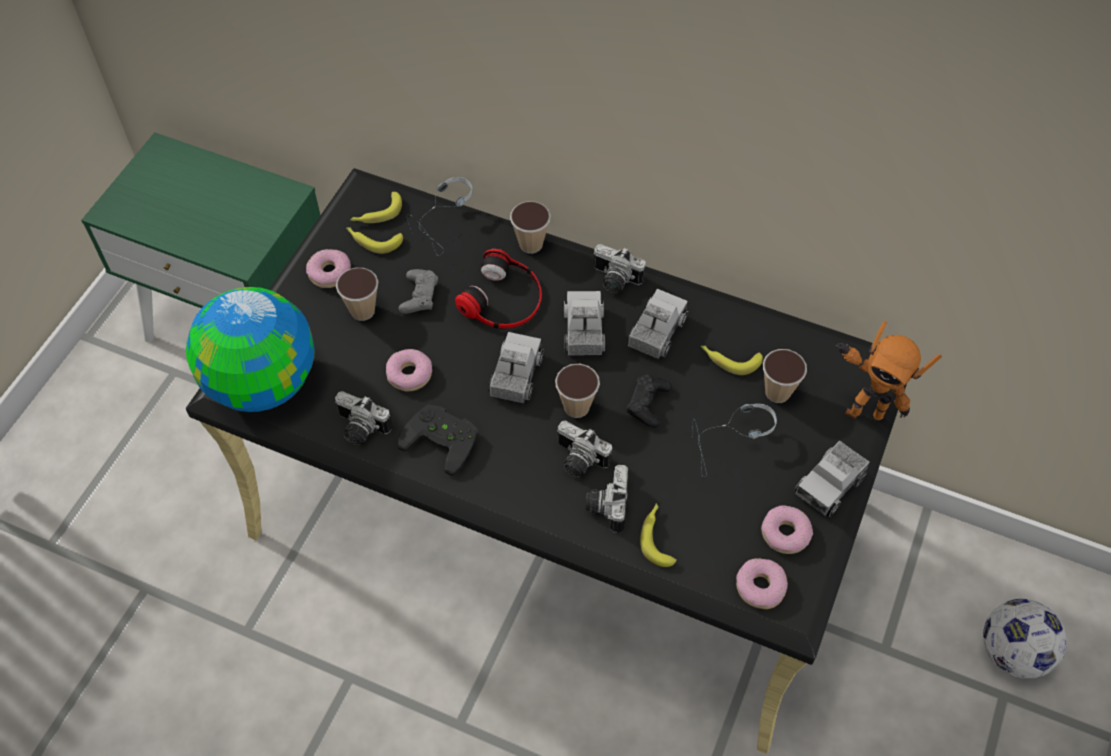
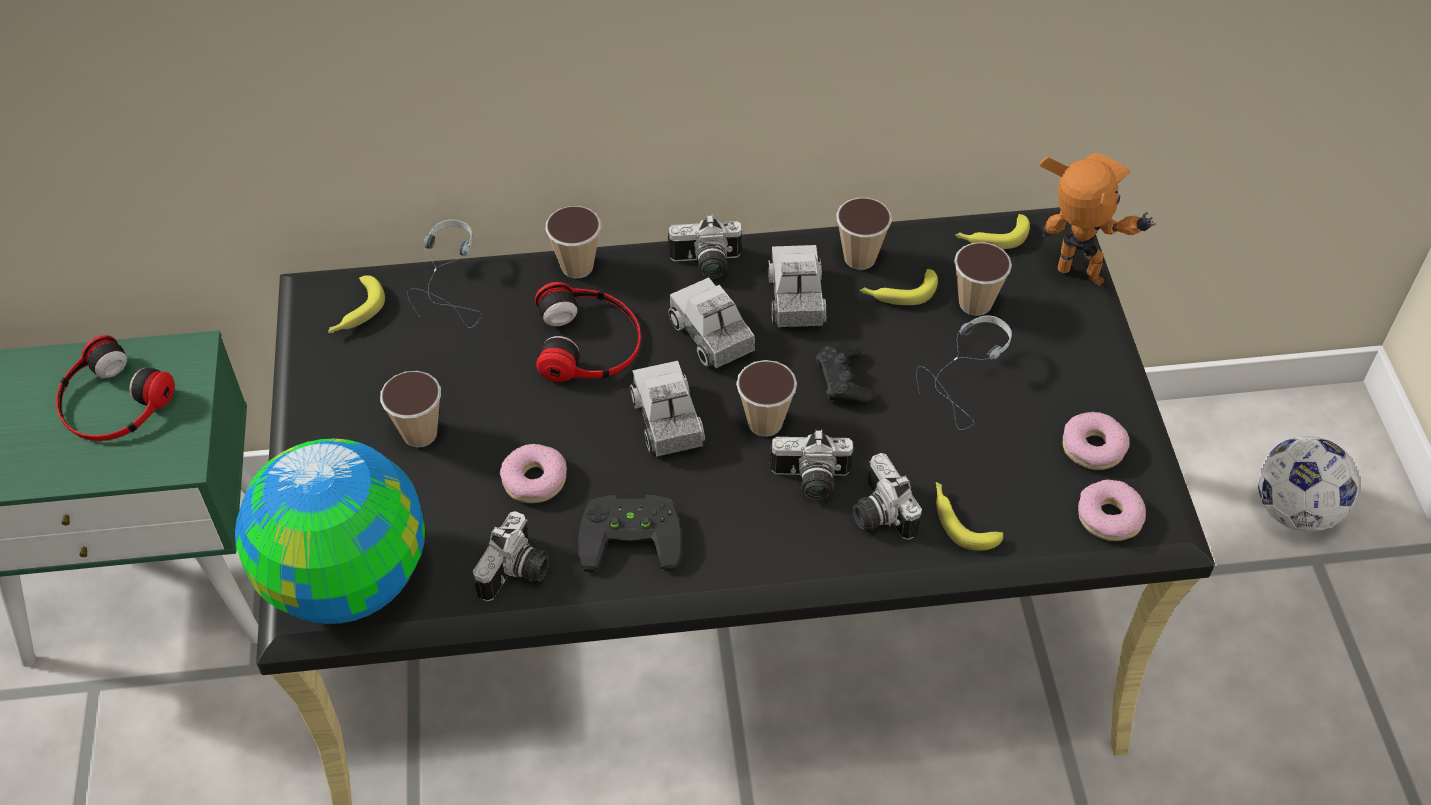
camera: 30 degrees left, 5 degrees down
donut [306,249,351,288] -> none
camera [335,391,392,445] -> camera turned 60 degrees counterclockwise [472,511,550,602]
banana [346,228,403,254] -> banana moved to [955,214,1030,249]
grey game controller [399,269,438,314] -> none
toy truck [794,441,869,517] -> none
toy robot [836,321,942,420] -> toy robot turned 135 degrees counterclockwise [1039,153,1156,286]
none -> headphones [56,335,175,441]
none -> cup [836,198,892,270]

